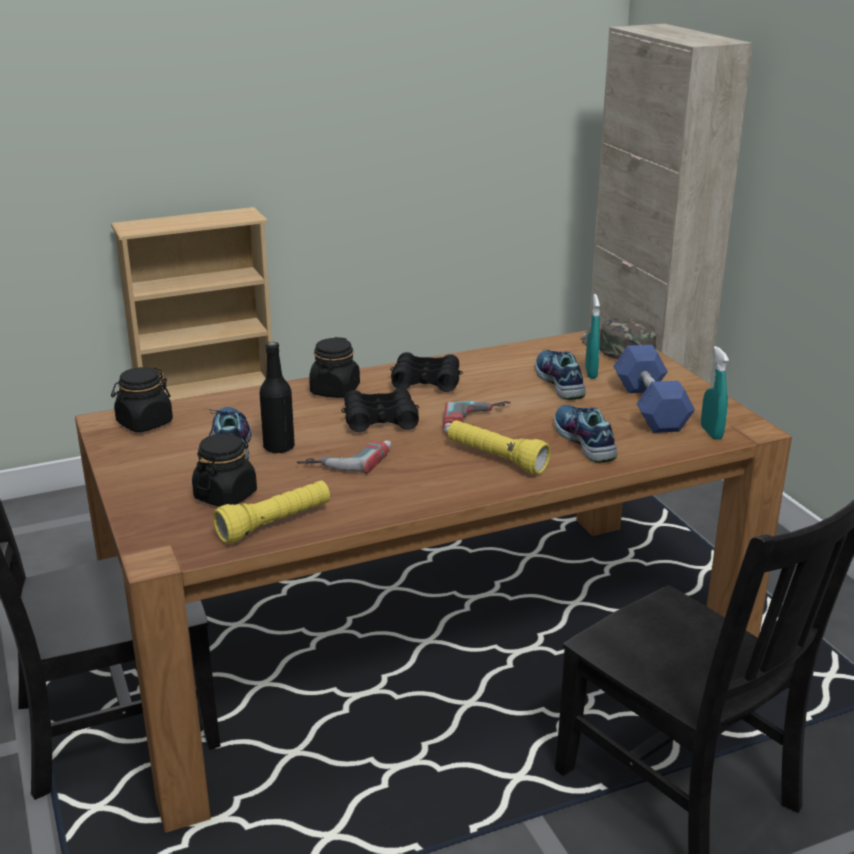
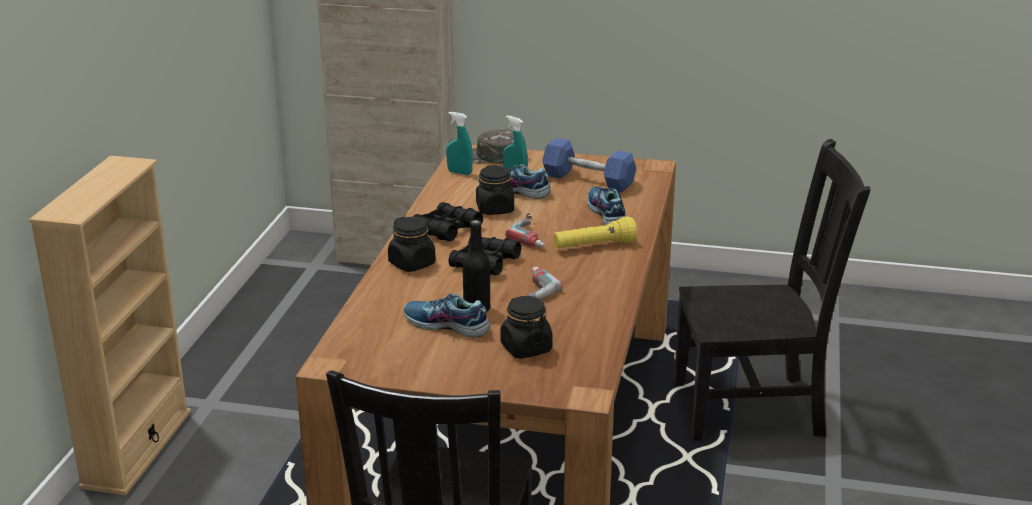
camera: 55 degrees left, 0 degrees up
black jar [111,367,173,432] -> black jar moved to [476,165,514,215]
yellow flashlight [213,480,330,544] -> none
shoe [554,405,618,463] -> shoe turned 60 degrees clockwise [587,187,626,225]
turquoise spray bottle [701,346,729,440] -> turquoise spray bottle moved to [446,112,473,175]

